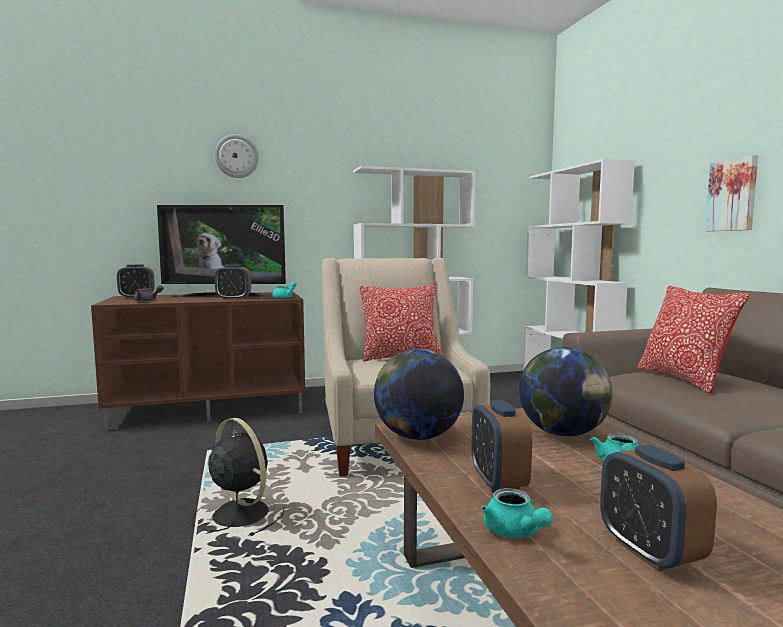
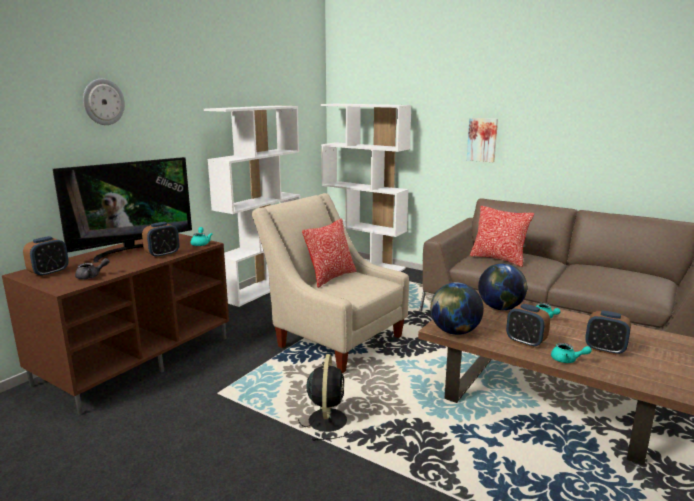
camera: 40 degrees left, 10 degrees up
black fan [192,418,285,537] -> black fan turned 90 degrees clockwise [298,354,353,441]

